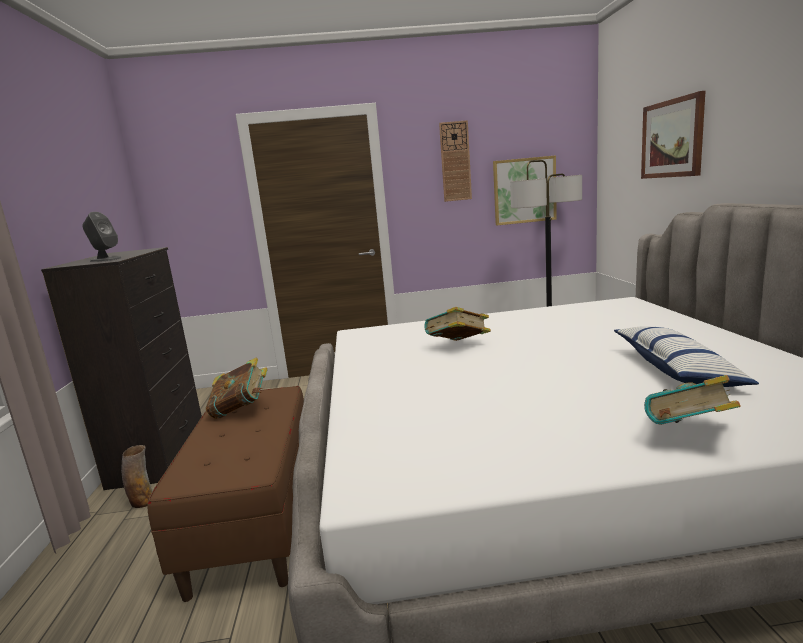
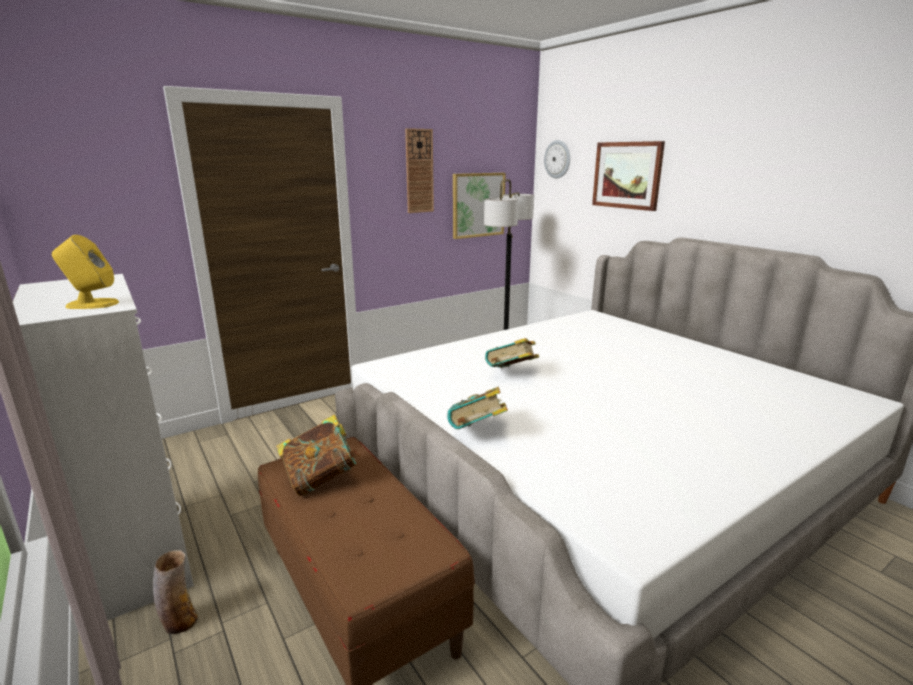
camera: 30 degrees left, 5 degrees up
black dresser [41,247,202,490] -> white dresser [13,274,194,621]
grey speaker [82,212,121,262] -> yellow speaker [52,235,119,309]
pillow [614,326,759,387] -> none
book [644,375,741,425] -> book moved to [447,387,508,429]
none -> wall clock [544,140,570,178]

